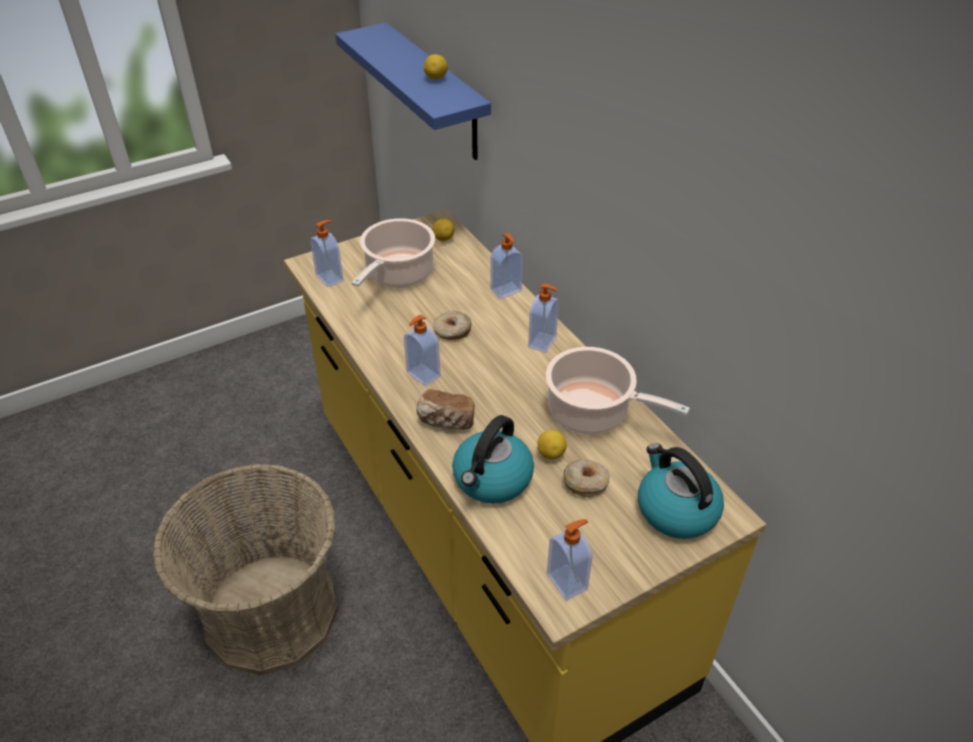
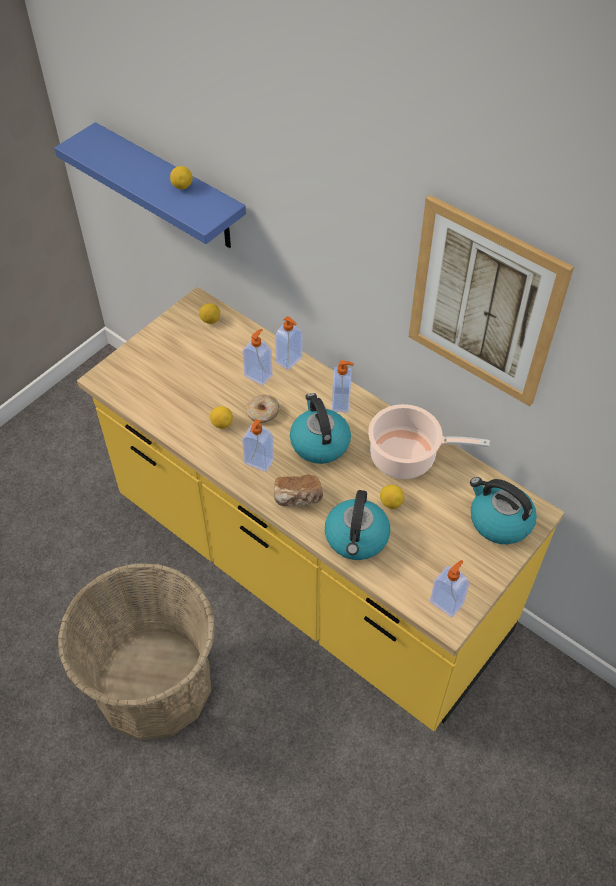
camera: 20 degrees left, 10 degrees up
soap dispenser [310,220,344,287] -> soap dispenser moved to [242,329,272,385]
cooking pot [352,218,435,288] -> none
donut [564,459,610,497] -> none
none -> lemon [210,406,233,429]
none -> kettle [290,393,351,464]
none -> picture [409,195,574,407]

